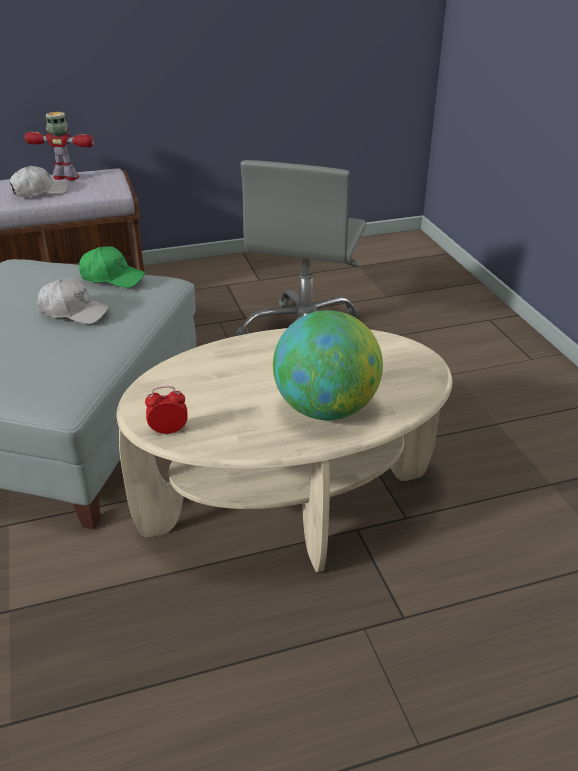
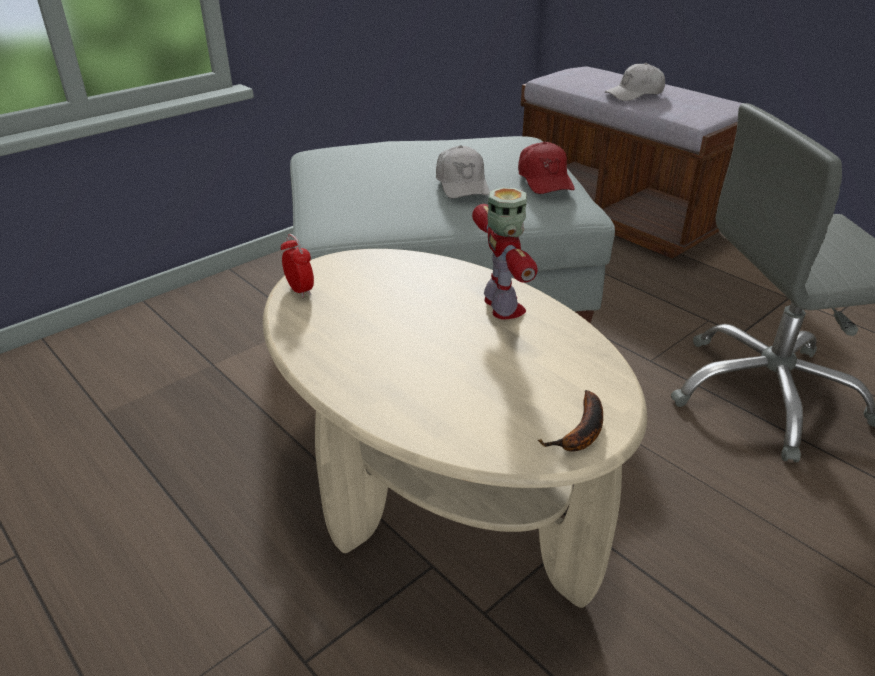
camera: 65 degrees right, 0 degrees up
white cap [10,166,68,197] -> white cap turned 120 degrees clockwise [605,63,665,101]
toy robot [24,112,94,181] -> toy robot moved to [472,187,538,320]
green cap [79,246,146,288] -> red cap [518,142,575,194]
globe [273,310,383,420] -> none
none -> banana [538,390,603,452]

